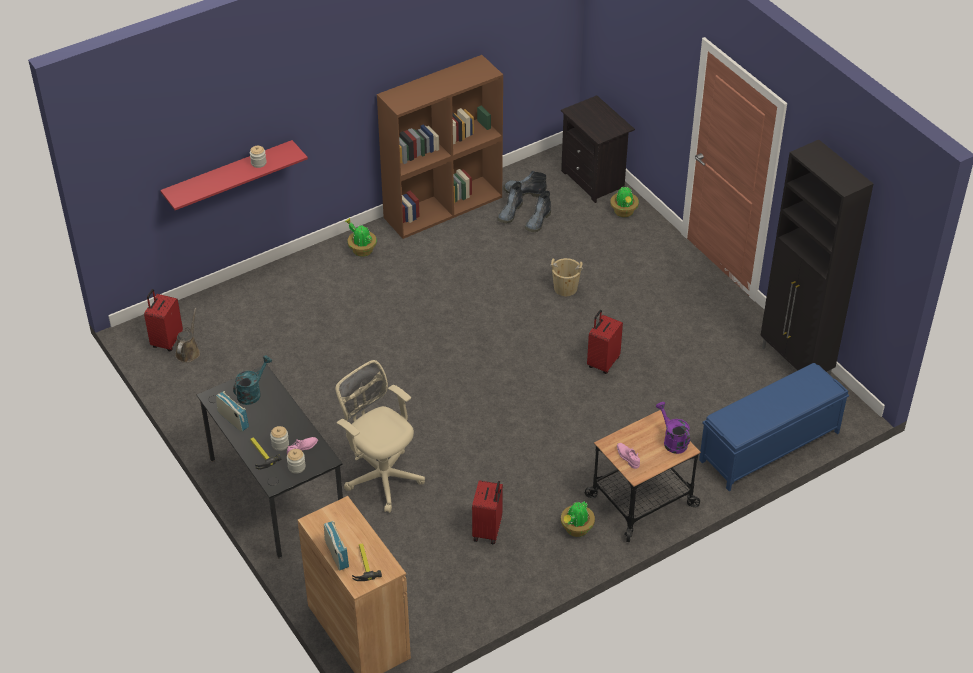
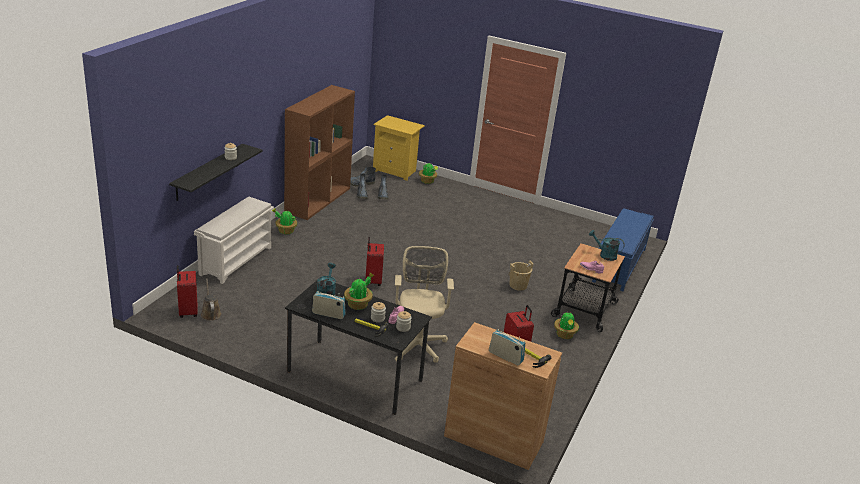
camera: 35 degrees left, 15 degrees down
red shelf [160,140,308,210] -> black shelf [169,144,263,201]
beige office chair [335,360,425,513] -> beige office chair turned 75 degrees clockwise [395,246,454,363]
beige bucket [550,258,583,296] -> beige bucket moved to [508,261,533,291]
black nightstand [561,96,635,203] -> yellow nightstand [373,115,425,181]
red suitcase [587,310,623,374] -> red suitcase moved to [365,237,384,286]
purple watering can [656,402,690,454] -> turquoise watering can [589,230,625,261]
black cabinet [760,140,873,375] -> none
none -> white shoe rack [194,197,274,284]
none -> potted plant [344,272,375,310]

